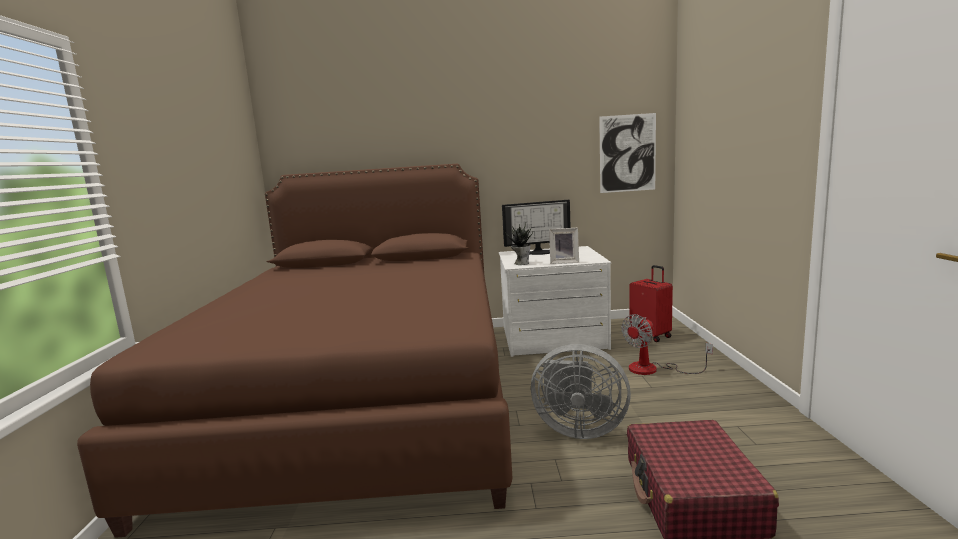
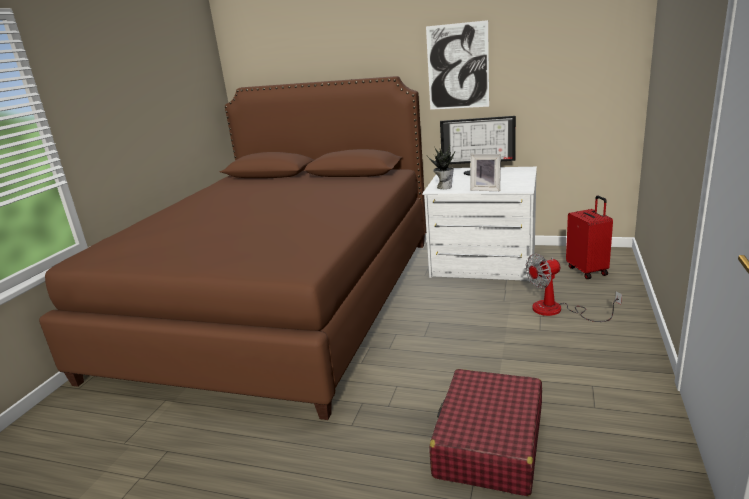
camera: 20 degrees right, 10 degrees up
grey fan [531,344,631,439] -> none
picture [599,113,656,193] -> picture moved to [426,20,489,110]

